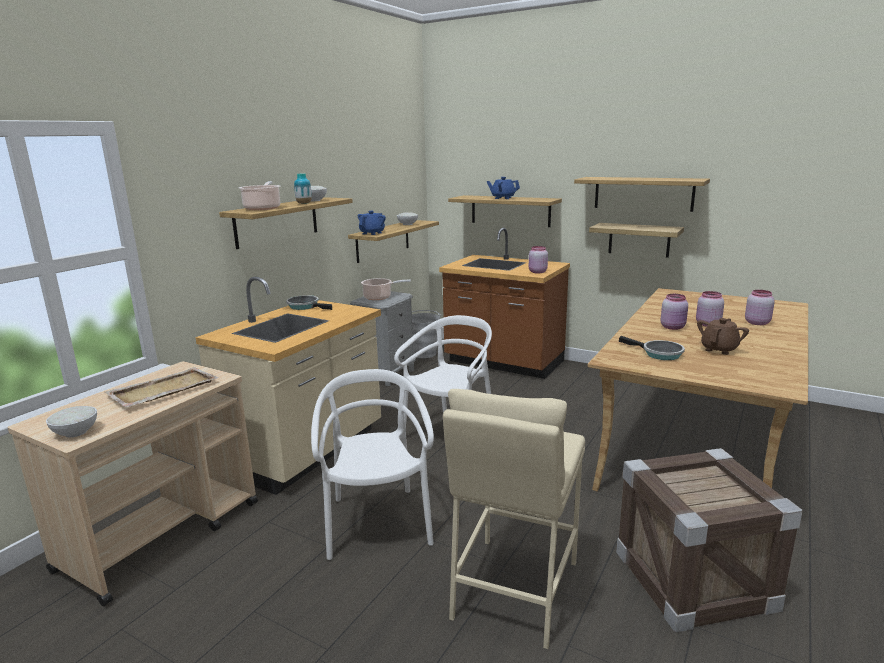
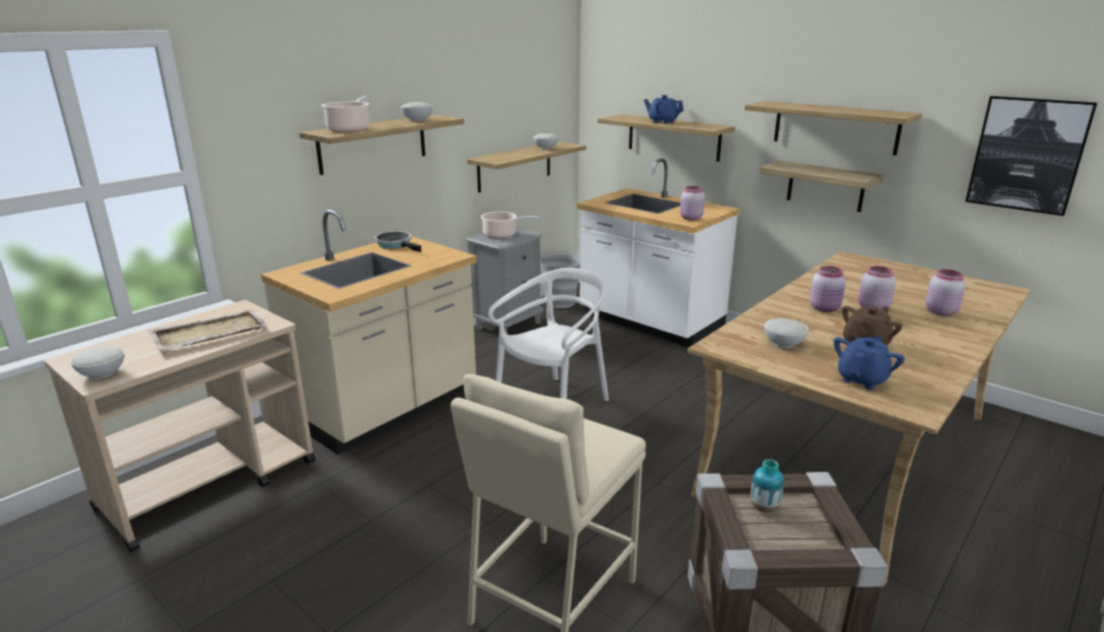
camera: 10 degrees right, 5 degrees up
vase [294,173,312,204] -> vase moved to [751,459,784,513]
white chair [311,369,434,560] -> none
blue teapot [358,211,386,235] -> blue teapot moved to [834,335,905,390]
brown counter [439,228,570,379] -> white counter [577,158,740,348]
frying pan [619,336,685,360] -> white bowl [764,318,809,348]
none -> picture [965,96,1097,216]

